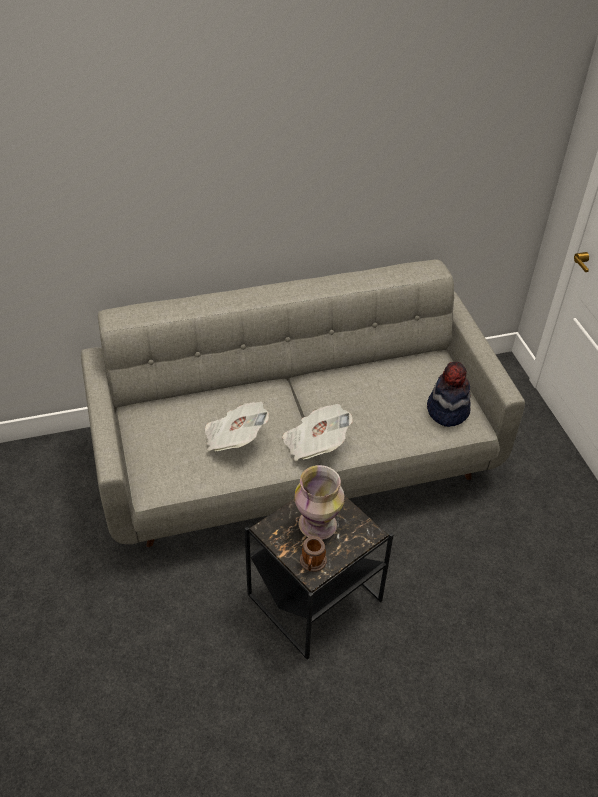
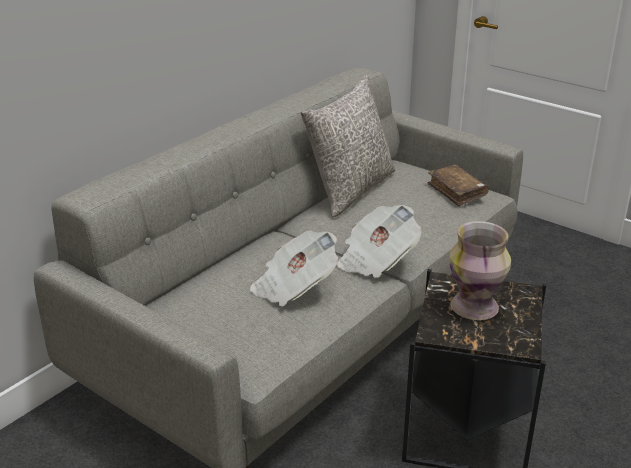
camera: 35 degrees left, 15 degrees down
mug [300,536,327,572] -> none
hat [427,362,471,427] -> brown book [428,164,489,206]
none -> grey pillow [300,74,395,217]

